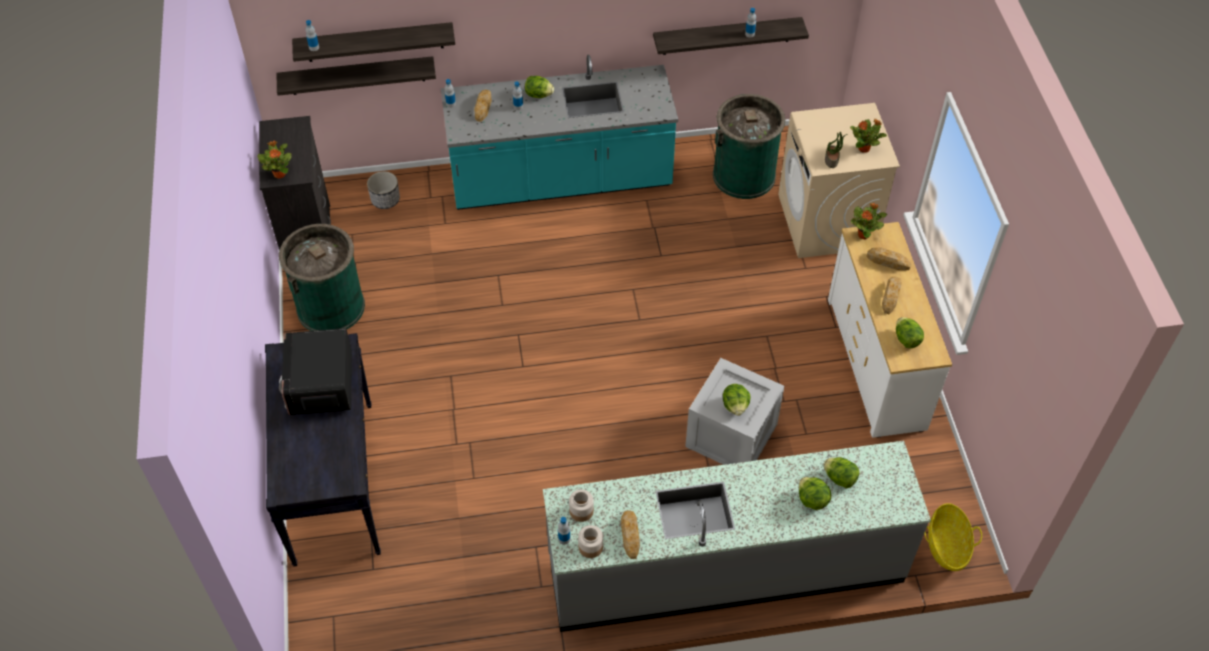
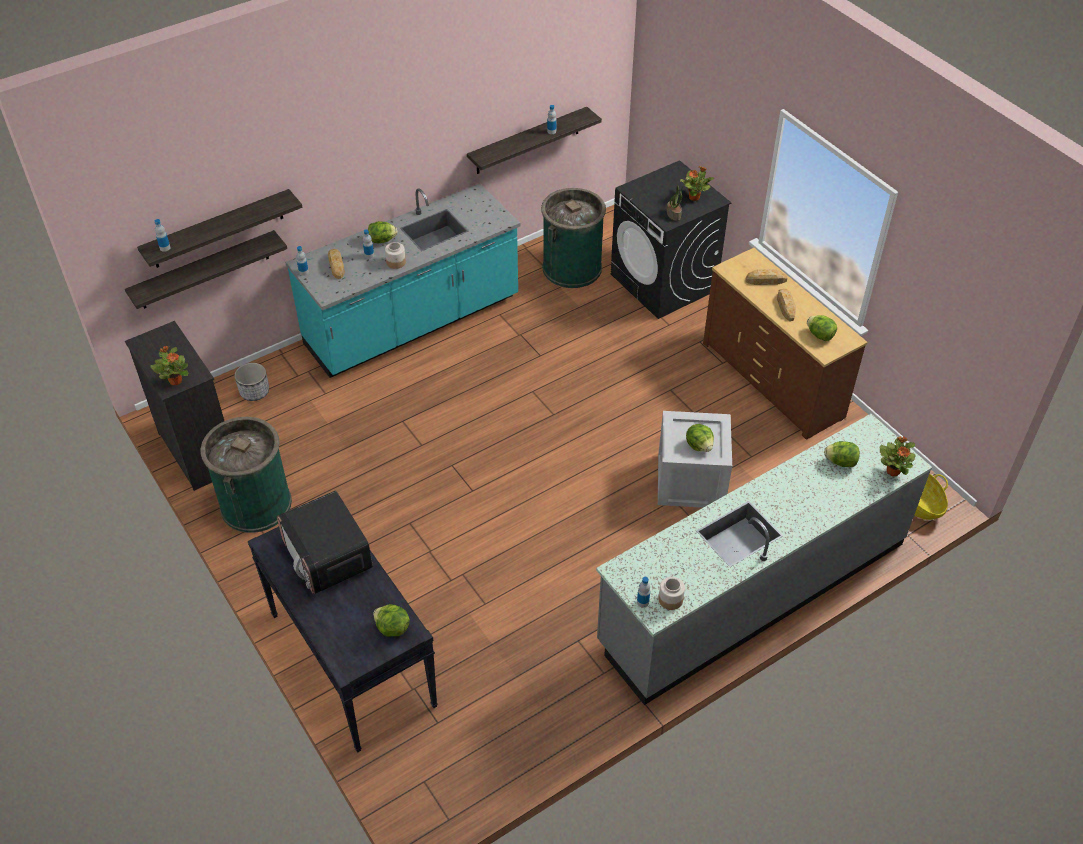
camera: 25 degrees left, 5 degrees down
jar [569,489,594,522] -> jar moved to [385,242,406,269]
bread [621,510,640,559] -> none
beige washing machine [778,103,900,258] -> black washing machine [611,160,731,319]
lettuce [799,477,831,510] -> lettuce moved to [373,604,410,637]
white dresser [828,222,952,438] -> brown dresser [703,248,867,440]
potted plant [851,203,887,239] -> potted plant moved to [880,436,916,476]

